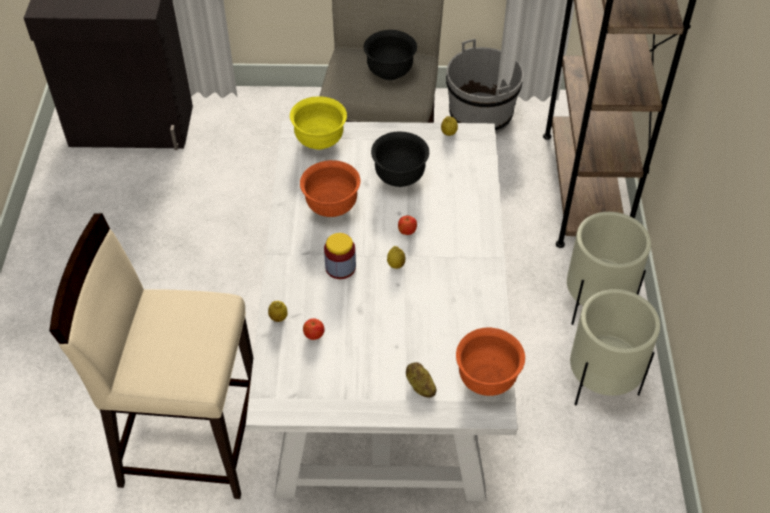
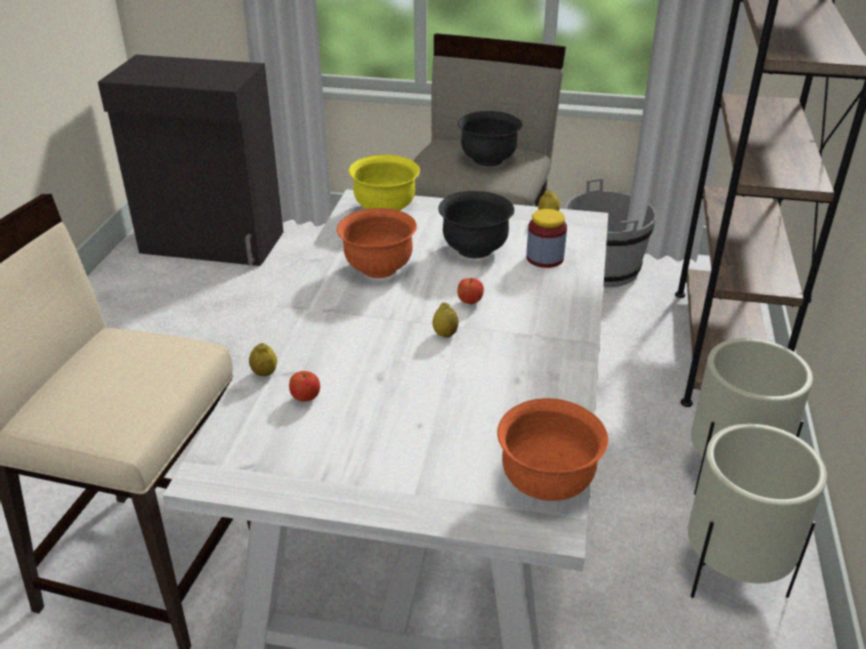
camera: 10 degrees right, 15 degrees down
jar [324,233,356,279] -> jar moved to [526,209,567,268]
potato [406,362,436,398] -> none

